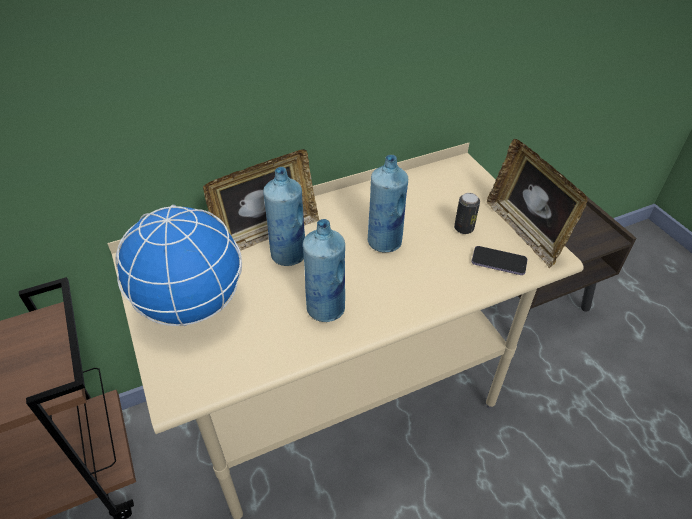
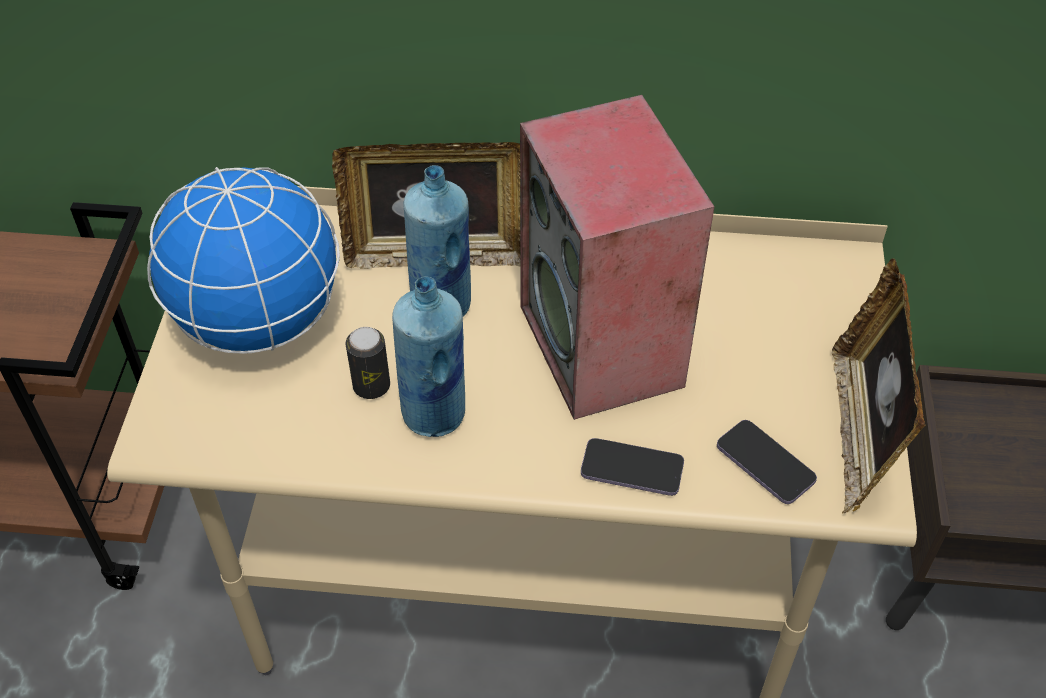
camera: 30 degrees right, 5 degrees up
blue bottle [368,155,408,252] -> speaker [520,95,714,420]
can [454,193,480,234] -> can moved to [346,327,390,399]
none -> phone [581,438,684,496]

